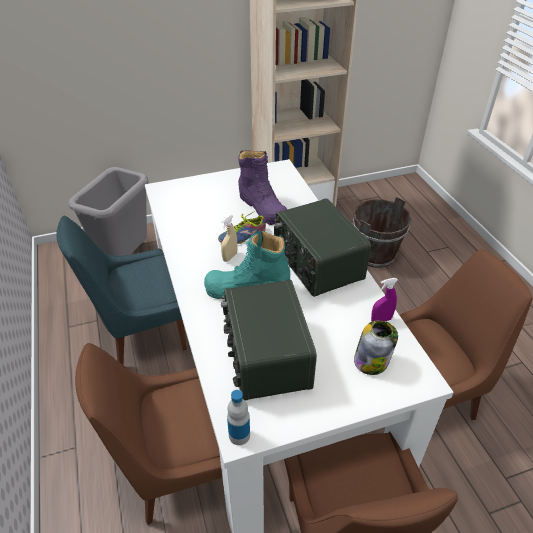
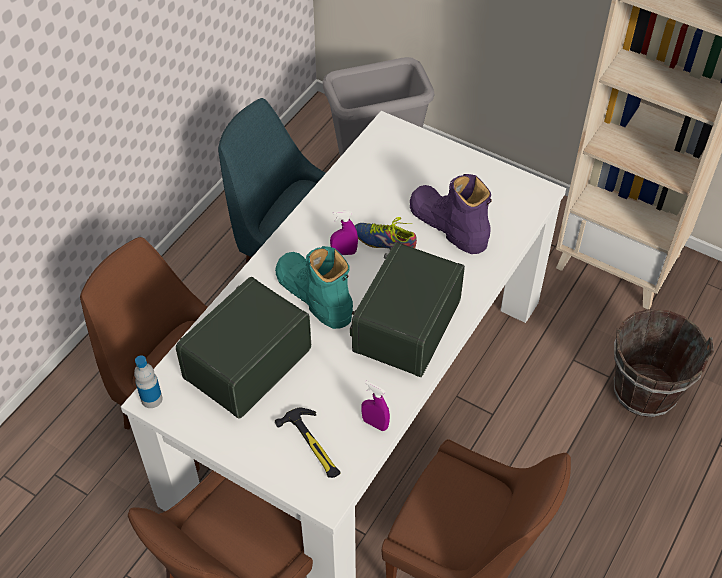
camera: 50 degrees right, 10 degrees up
beige spray bottle [221,215,238,262] -> purple spray bottle [330,211,358,255]
purple boot [238,150,288,225] -> purple boot turned 120 degrees clockwise [410,174,492,254]
jar [354,320,398,375] -> hammer [275,408,340,478]

